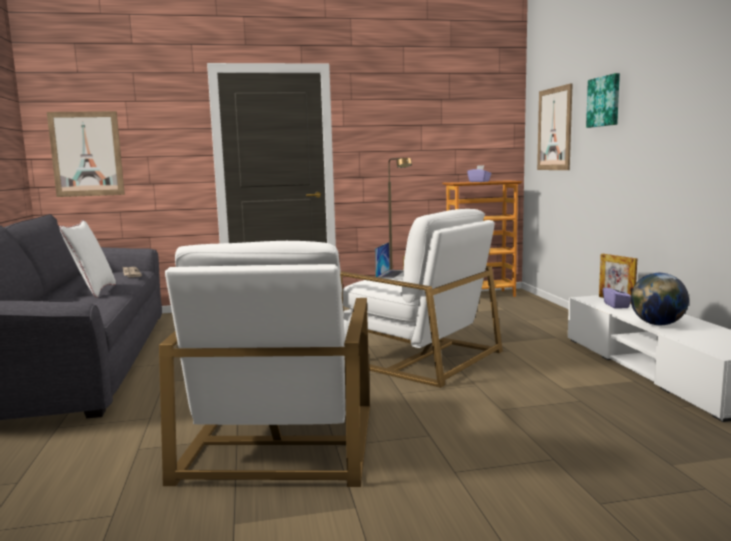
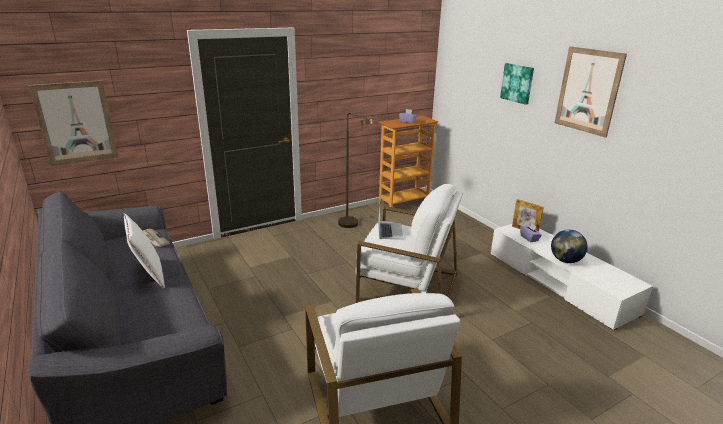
camera: 20 degrees left, 15 degrees up
picture [537,83,573,170] -> picture moved to [555,46,627,138]

